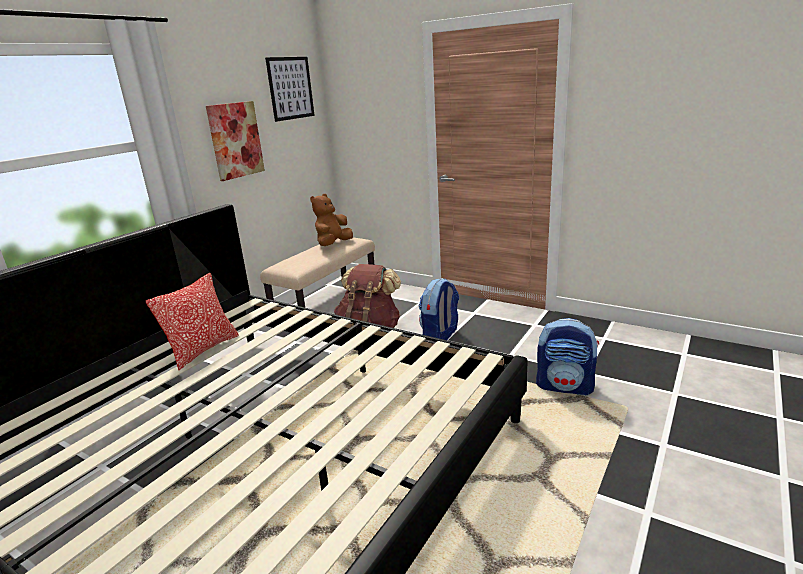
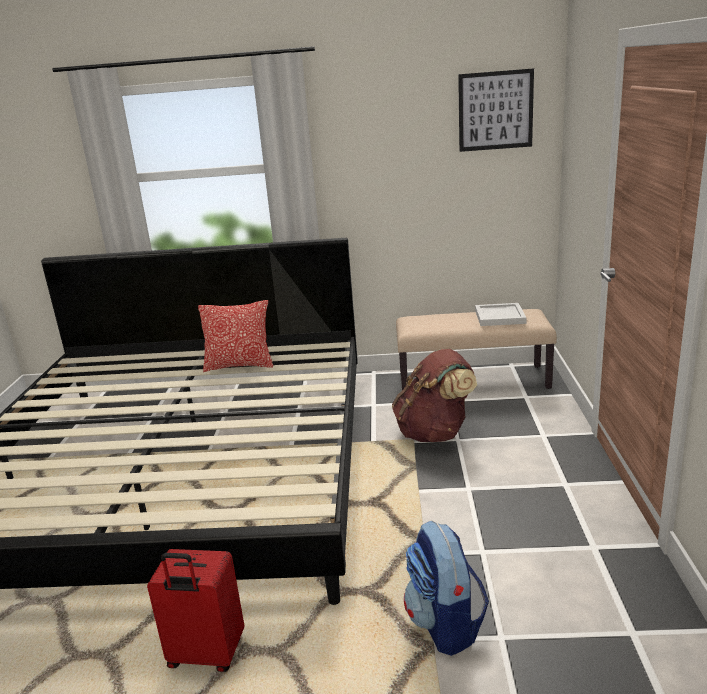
camera: 60 degrees right, 0 degrees up
picture [206,101,265,181] -> none
brown plush toy [310,194,353,246] -> white tray [475,303,527,326]
backpack [419,278,459,340] -> none
none -> red suitcase [147,549,244,672]

